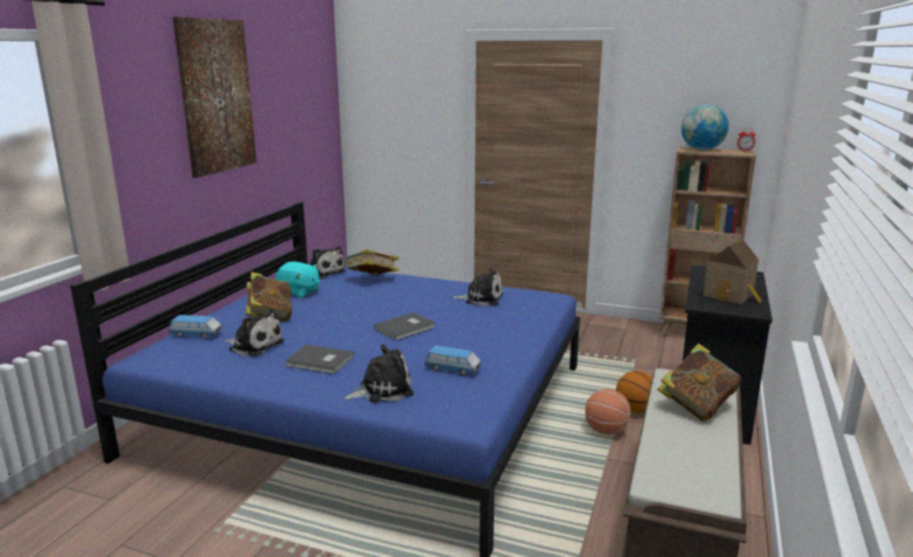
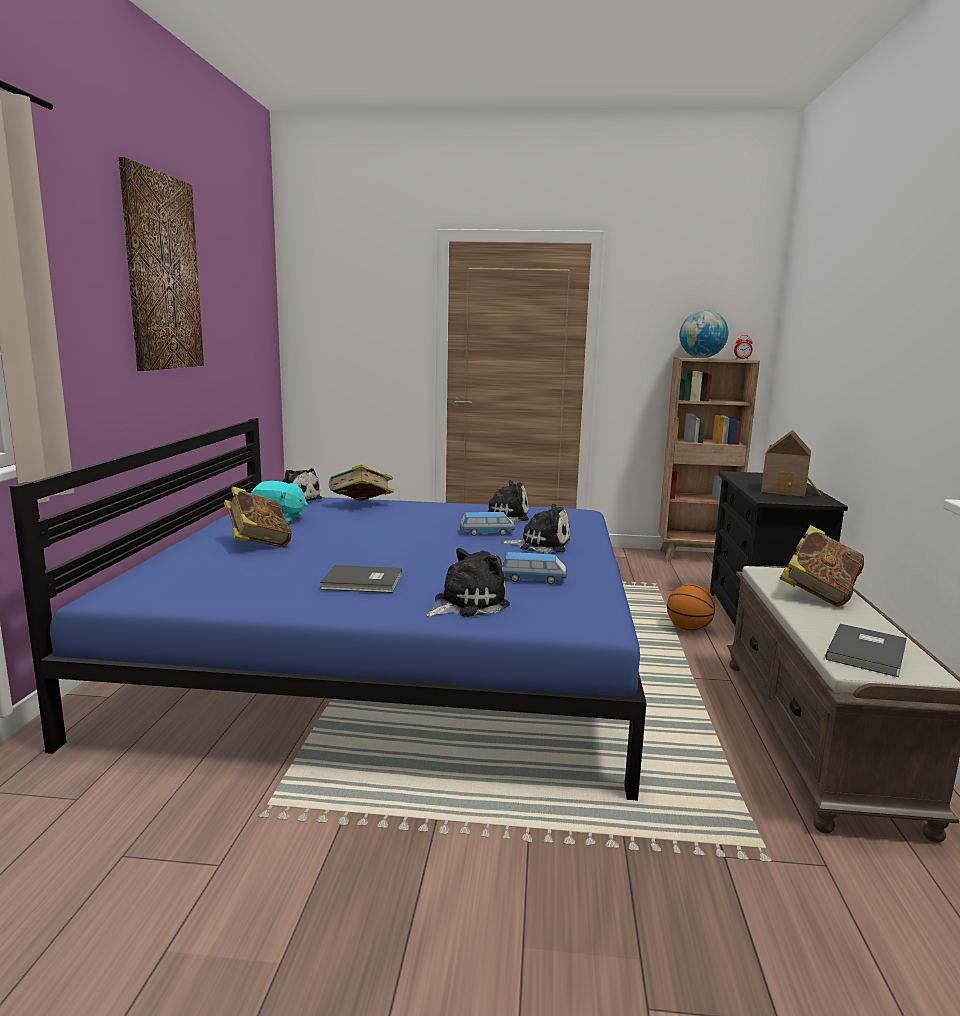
camera: 15 degrees left, 5 degrees down
toy car [169,315,222,339] -> toy car moved to [460,512,515,536]
plush toy [225,309,284,356] -> plush toy moved to [502,504,570,553]
grey book [374,312,435,340] -> grey book moved to [825,624,907,677]
basketball [585,389,631,435] -> none

